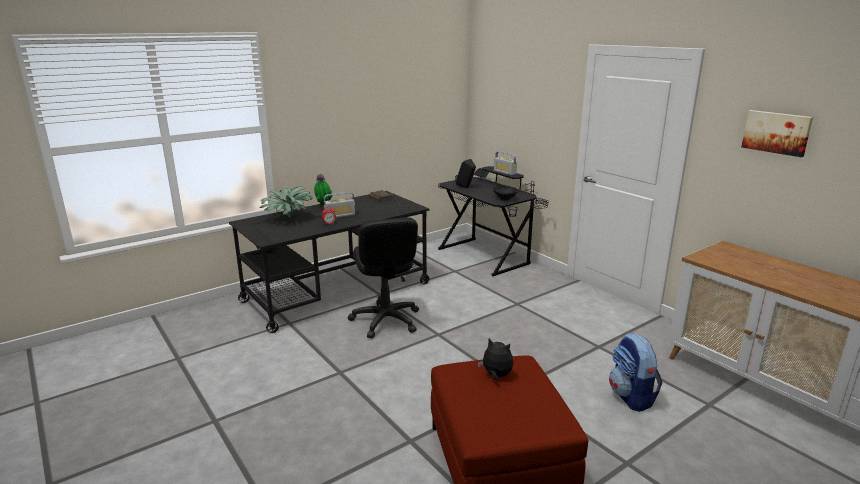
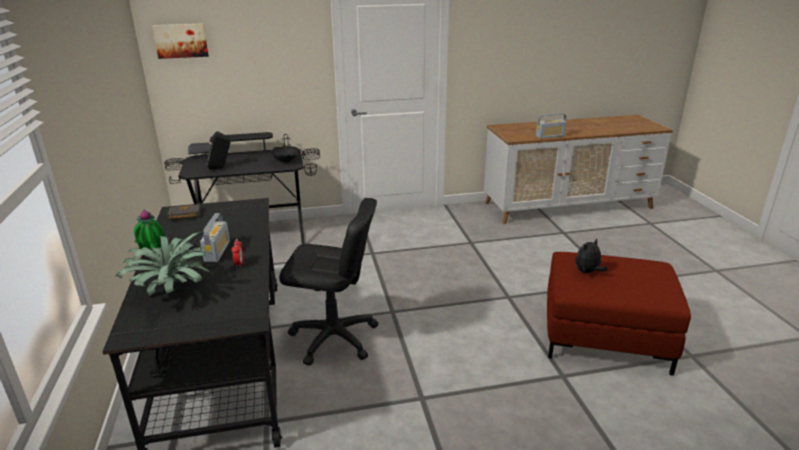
camera: 65 degrees left, 5 degrees up
radio [494,151,517,175] -> radio moved to [536,113,566,139]
backpack [609,333,662,412] -> none
picture [741,110,813,157] -> picture moved to [152,24,209,59]

